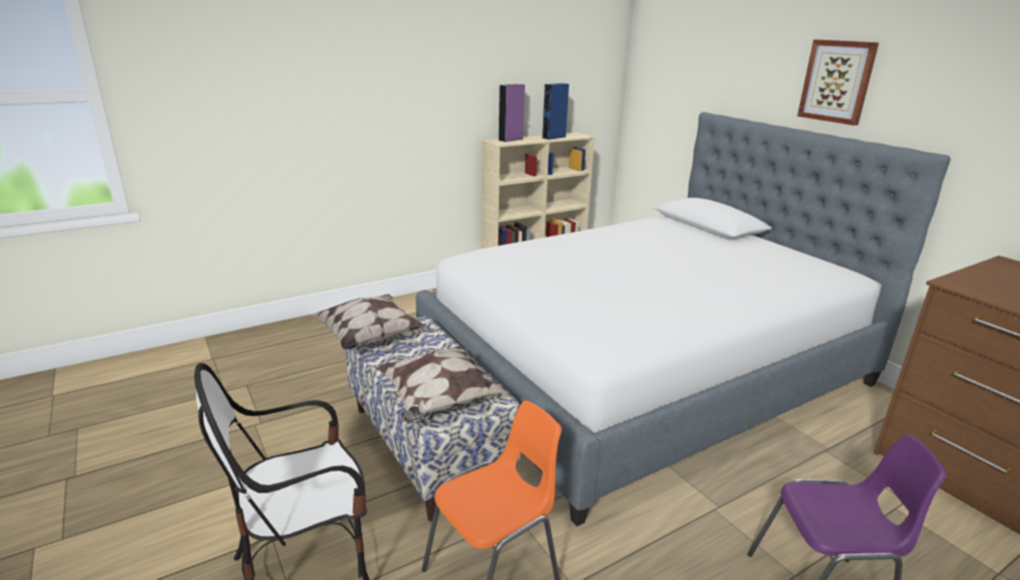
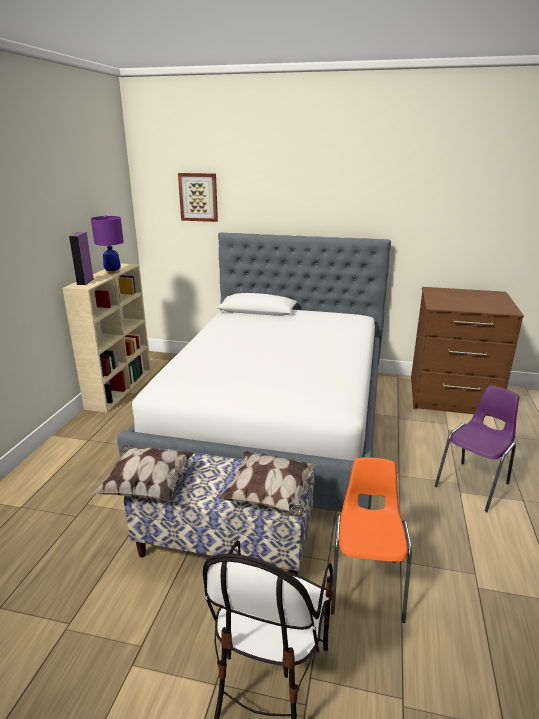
camera: 45 degrees left, 0 degrees up
blue speaker [542,83,569,140] -> purple table lamp [91,215,124,274]
picture [797,40,879,125] -> picture moved to [178,173,218,222]

